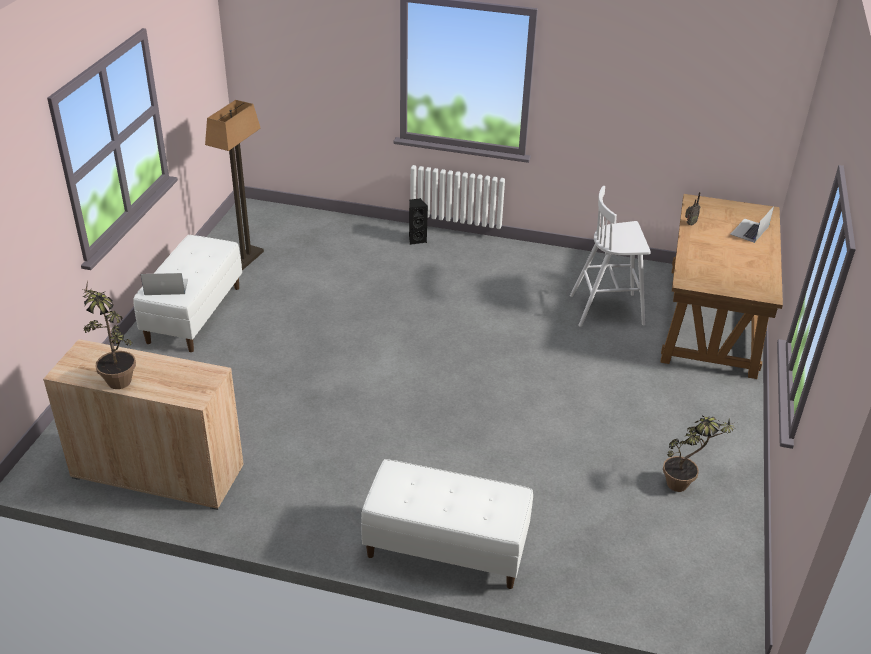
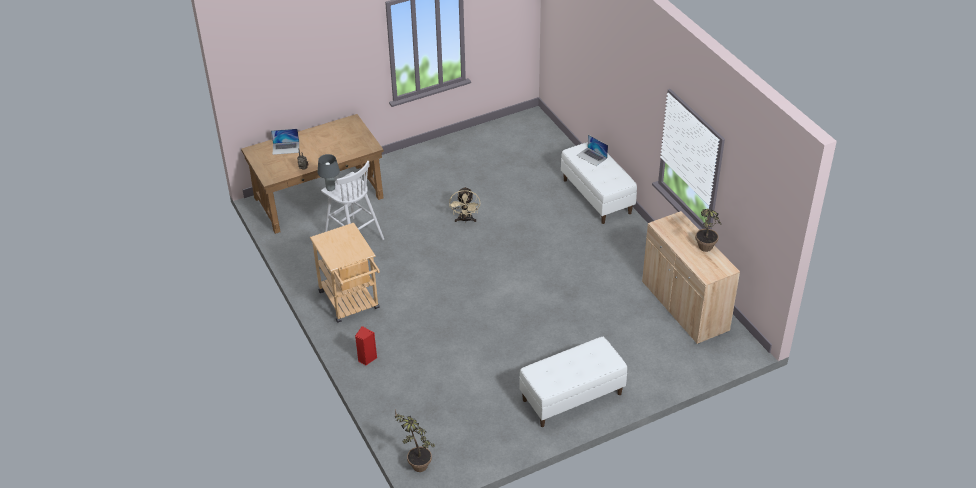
camera: 130 degrees left, 5 degrees up
laptop [141,273,188,295] -> laptop moved to [576,135,608,166]
floor lamp [205,100,264,270] -> none
black speaker [409,198,428,245] -> red speaker [355,326,377,365]
potted plant [663,416,738,492] -> potted plant moved to [395,409,435,472]
none -> beige cart [310,223,380,323]
none -> grey table lamp [318,154,340,191]
none -> beige fan [449,187,480,223]

